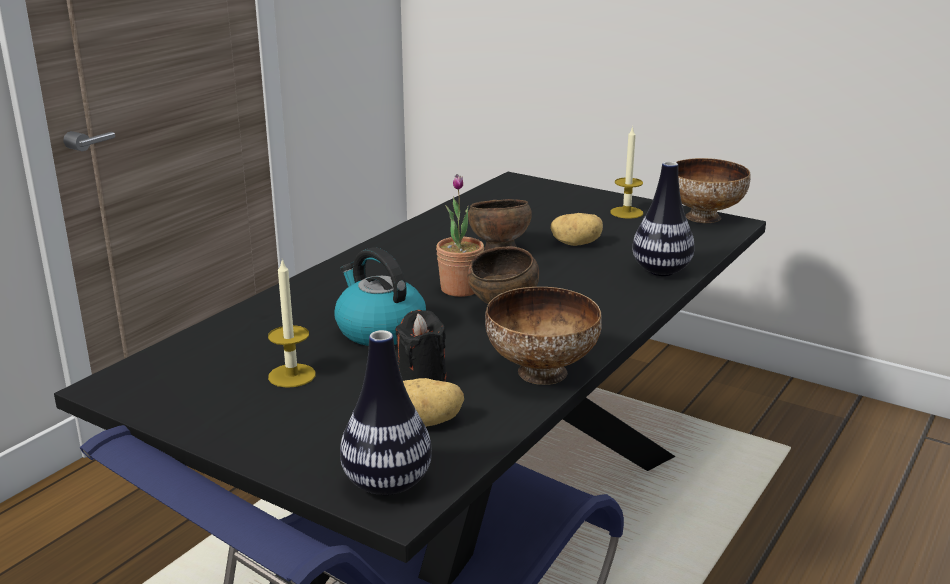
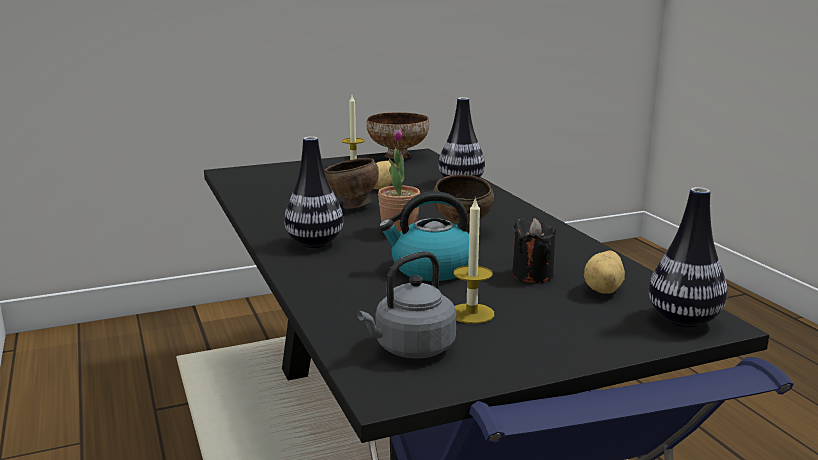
camera: 55 degrees left, 5 degrees down
bowl [485,287,602,385] -> none
none -> vase [284,136,343,248]
none -> grey kettle [357,251,456,359]

